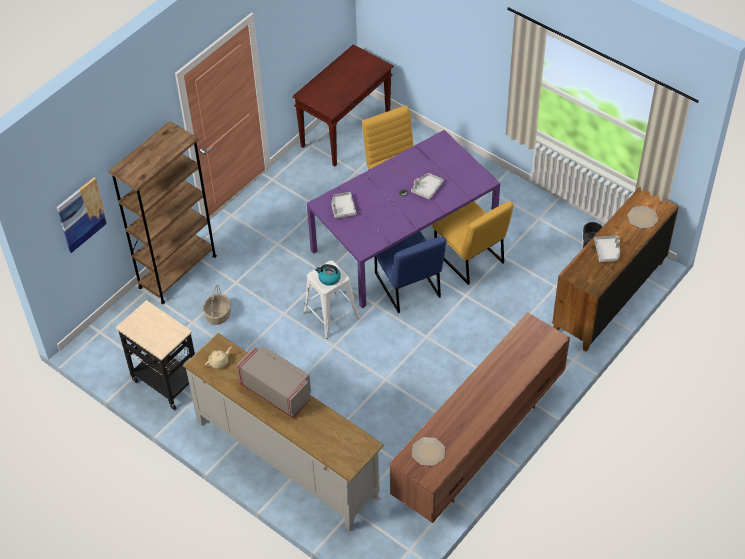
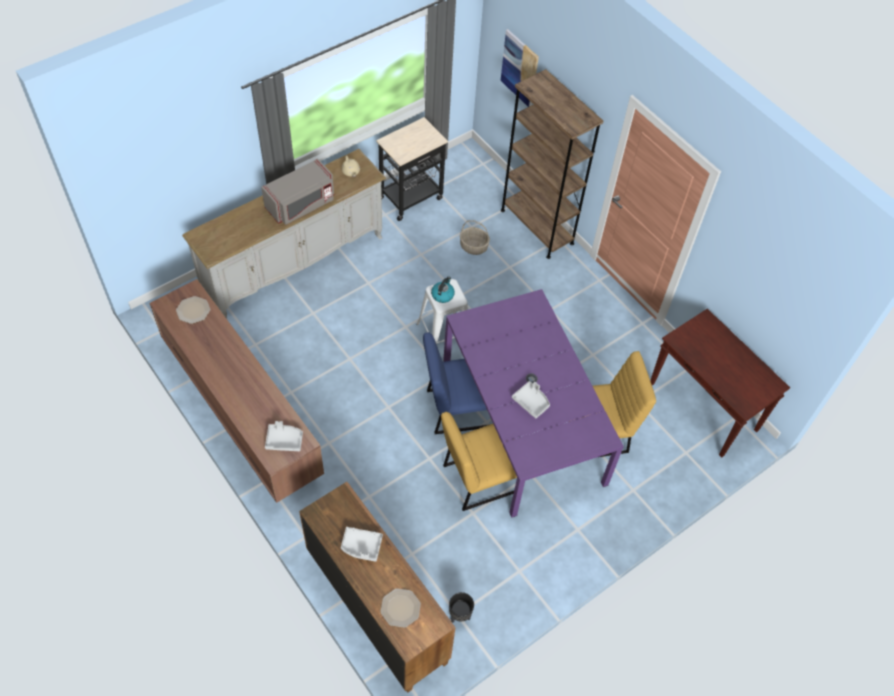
camera: 100 degrees right, 5 degrees up
grey tray [331,192,356,219] -> grey tray moved to [265,421,303,451]

